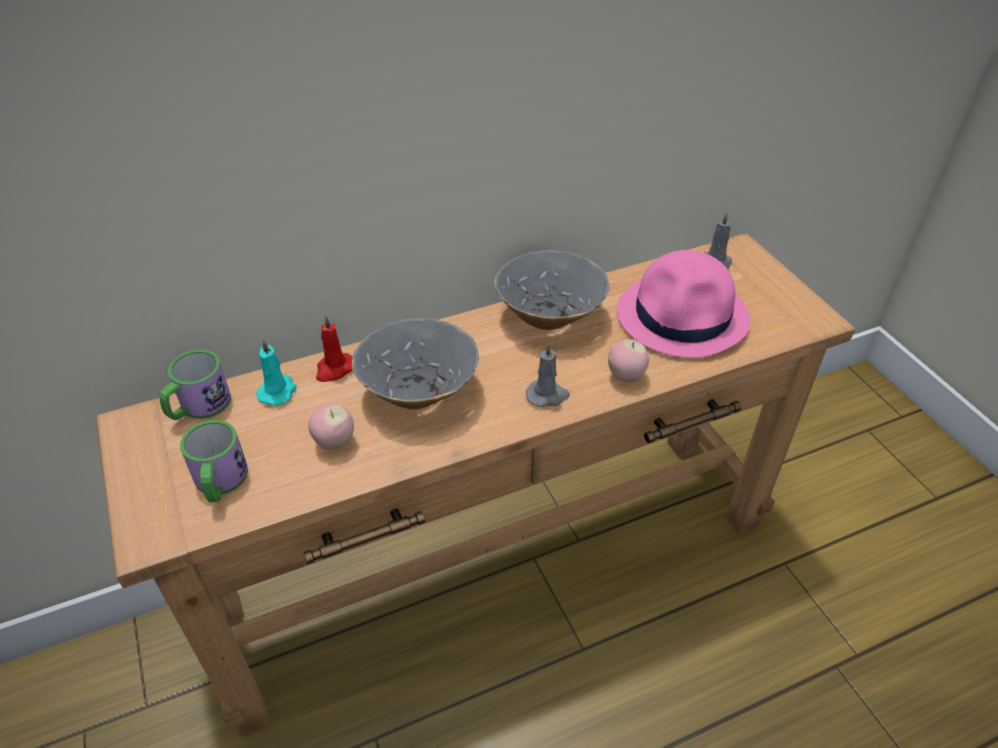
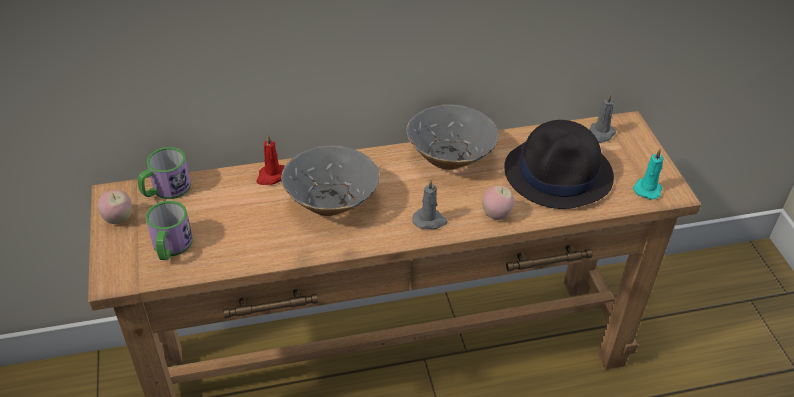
camera: 10 degrees right, 0 degrees up
turquoise candle [256,339,296,406] -> turquoise candle moved to [633,149,664,200]
apple [308,404,354,450] -> apple moved to [97,190,132,224]
pink hat [617,250,750,358] -> black hat [504,120,614,209]

